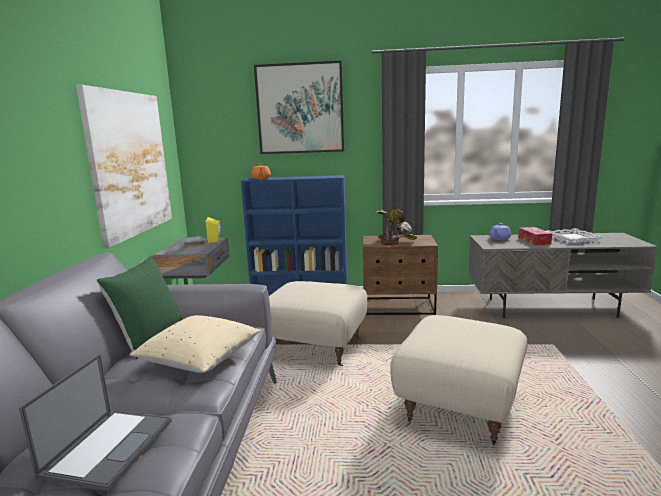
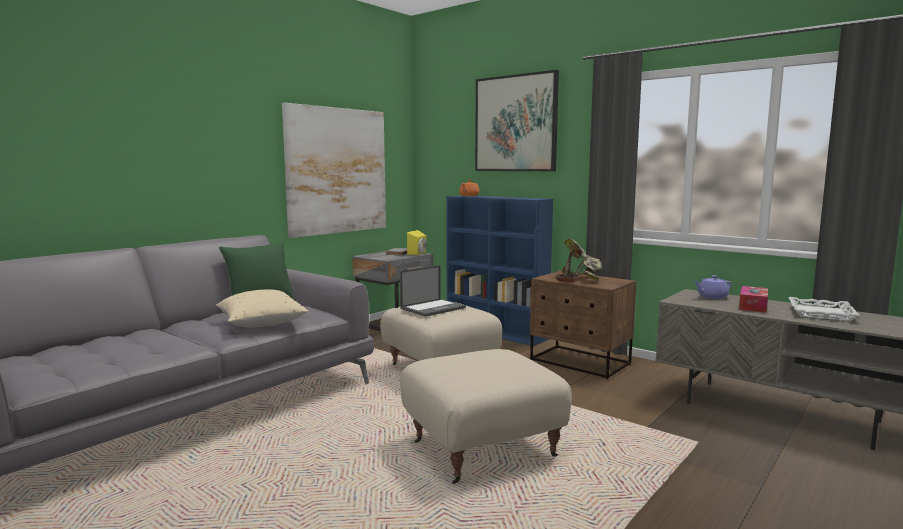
camera: 35 degrees right, 5 degrees down
laptop [19,354,172,491] -> laptop moved to [400,265,466,317]

